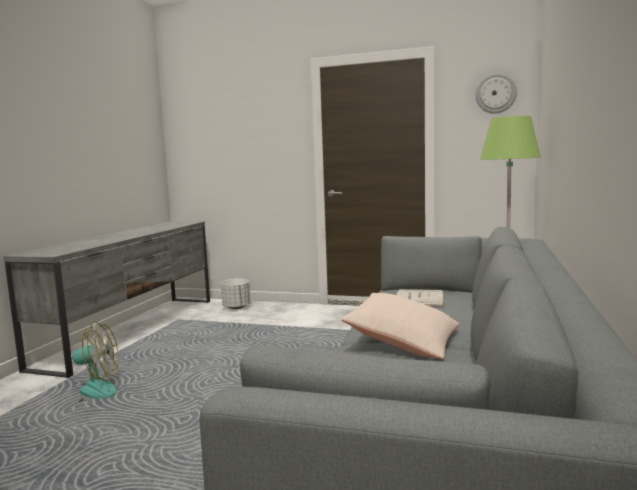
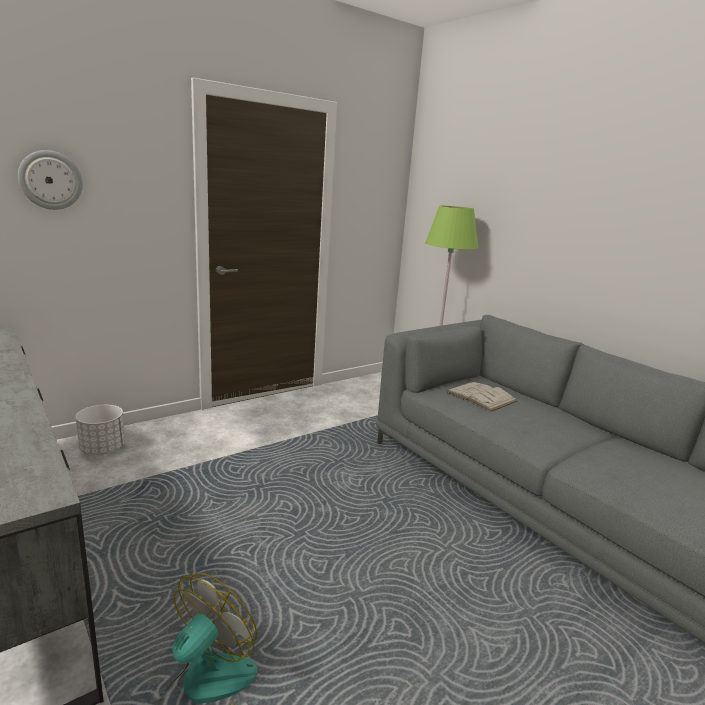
camera: 55 degrees left, 10 degrees up
beige pillow [341,293,460,359] -> none
wall clock [476,73,517,114] -> wall clock moved to [18,150,83,210]

